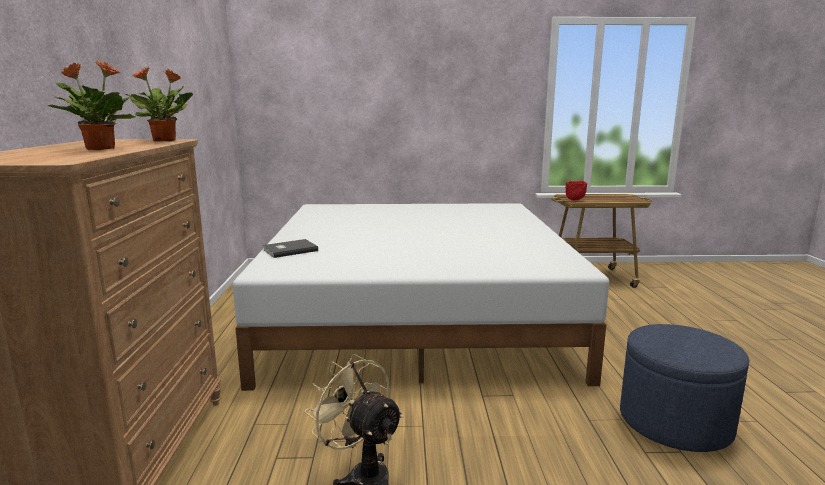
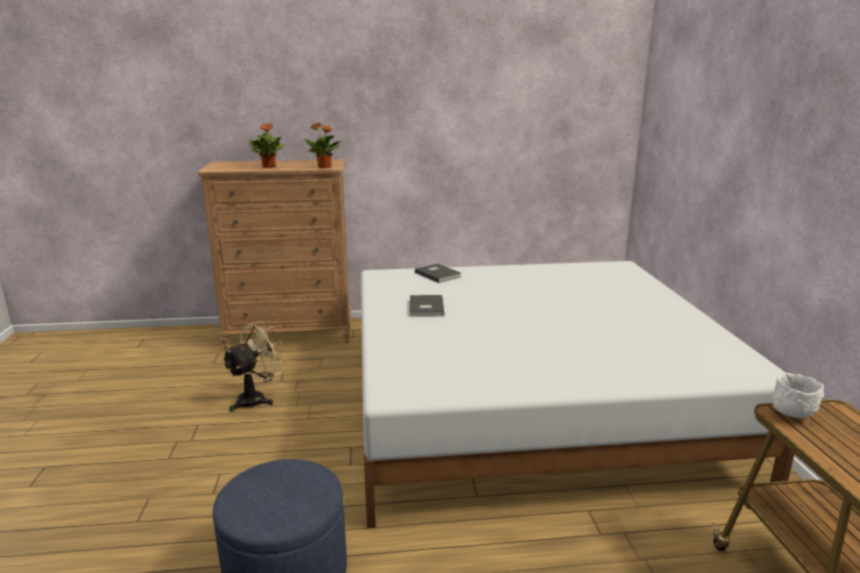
camera: 85 degrees right, 5 degrees up
red bowl [565,181,587,200] -> white bowl [772,373,824,418]
none -> grey book [410,295,444,317]

